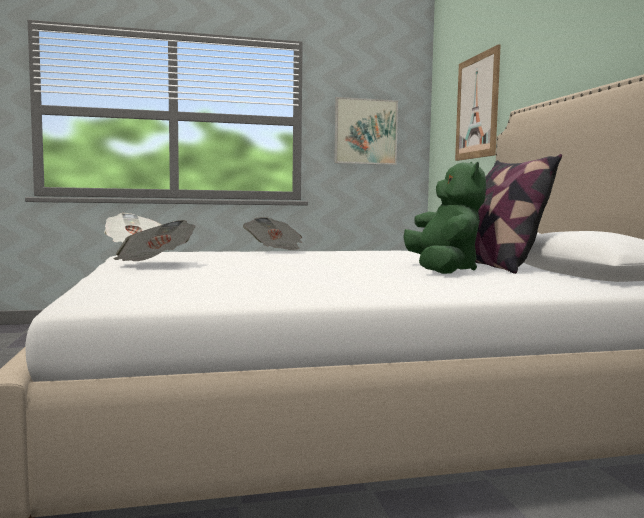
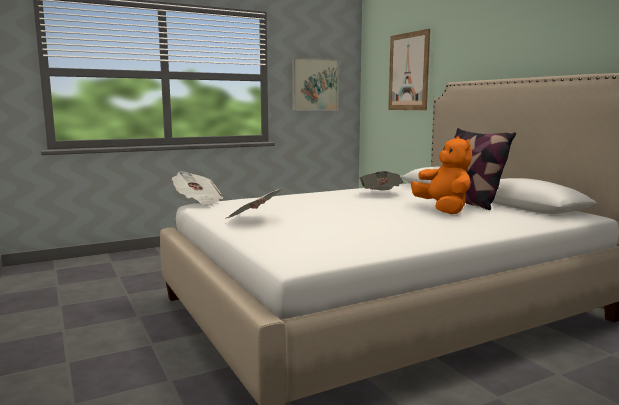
camera: 15 degrees left, 5 degrees up
newspaper [243,217,303,250] -> newspaper moved to [359,171,403,191]
green plush toy [403,162,486,274] -> orange plush toy [411,136,472,214]

